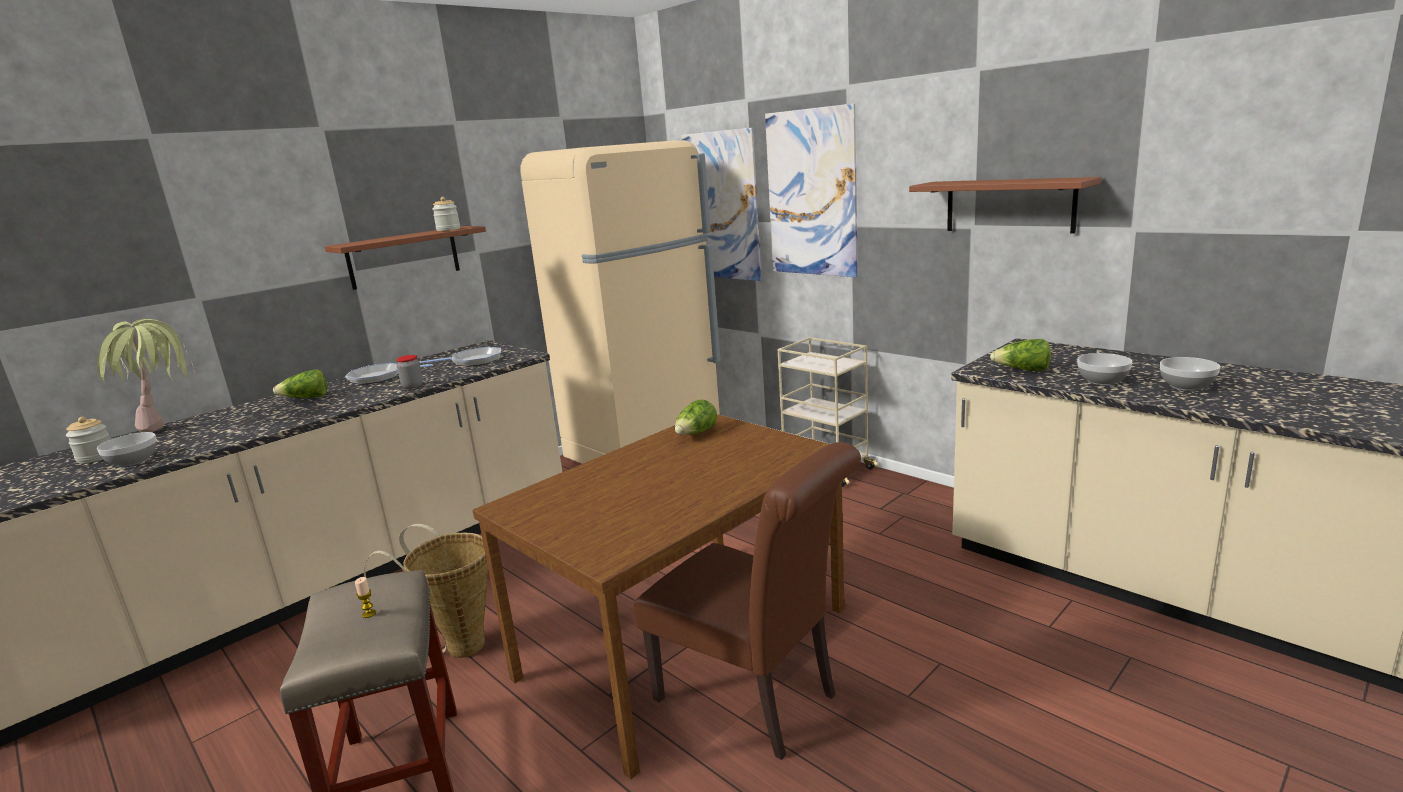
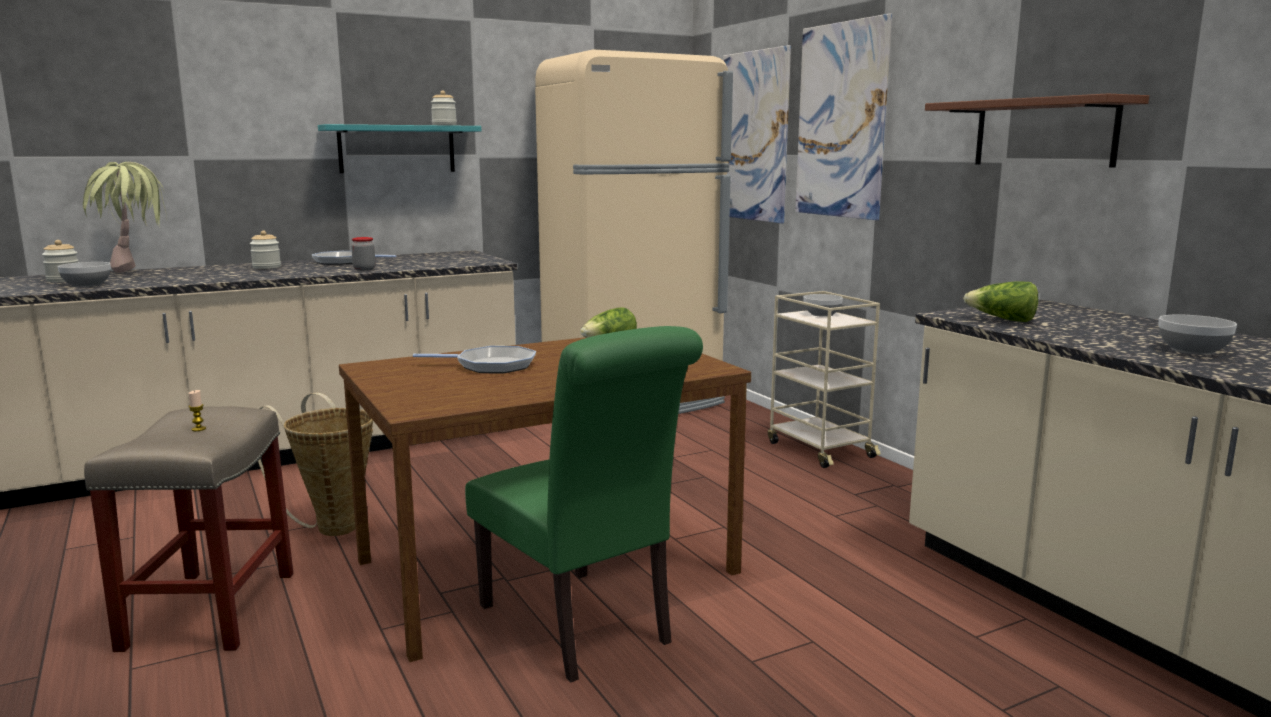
camera: 15 degrees right, 5 degrees down
lettuce [273,369,327,398] -> jar [250,231,281,269]
brown shelf [324,226,486,290] -> turquoise shelf [318,124,481,173]
frying pan [420,347,501,367] -> frying pan moved to [413,346,536,373]
brown chair [633,442,861,760] -> green chair [465,326,703,682]
bowl [1077,353,1132,385] -> bowl moved to [803,294,843,317]

